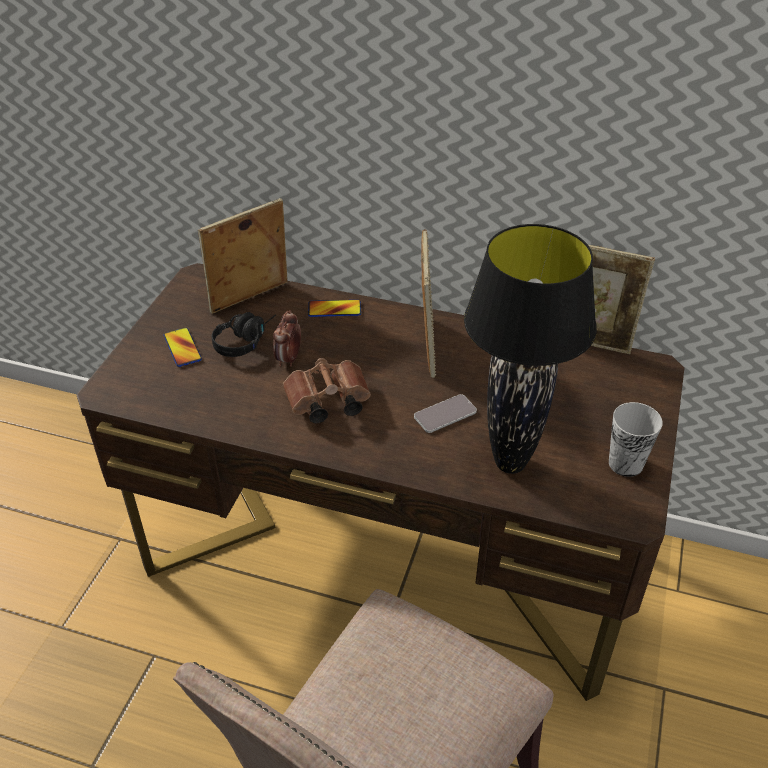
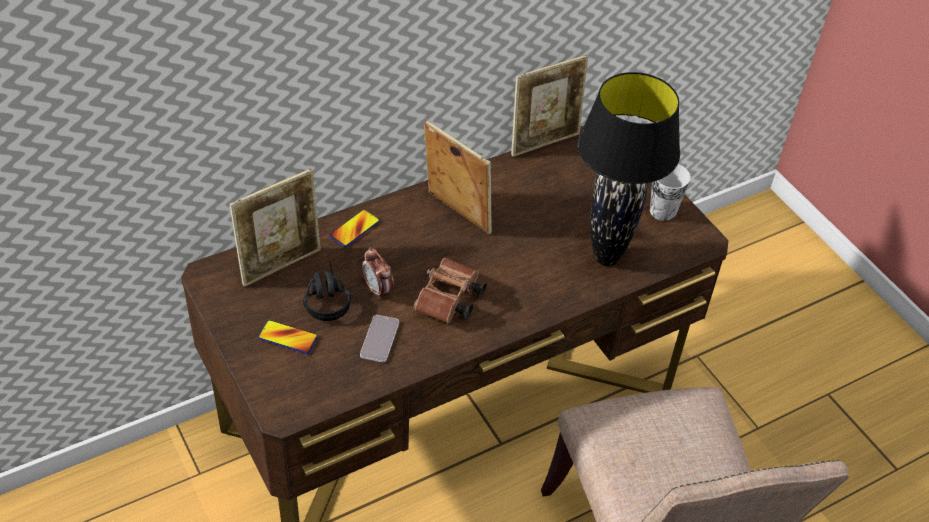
camera: 50 degrees left, 5 degrees up
picture frame [198,198,288,314] -> picture frame turned 135 degrees counterclockwise [230,169,321,287]
phone [414,394,477,433] -> phone moved to [360,315,399,363]

